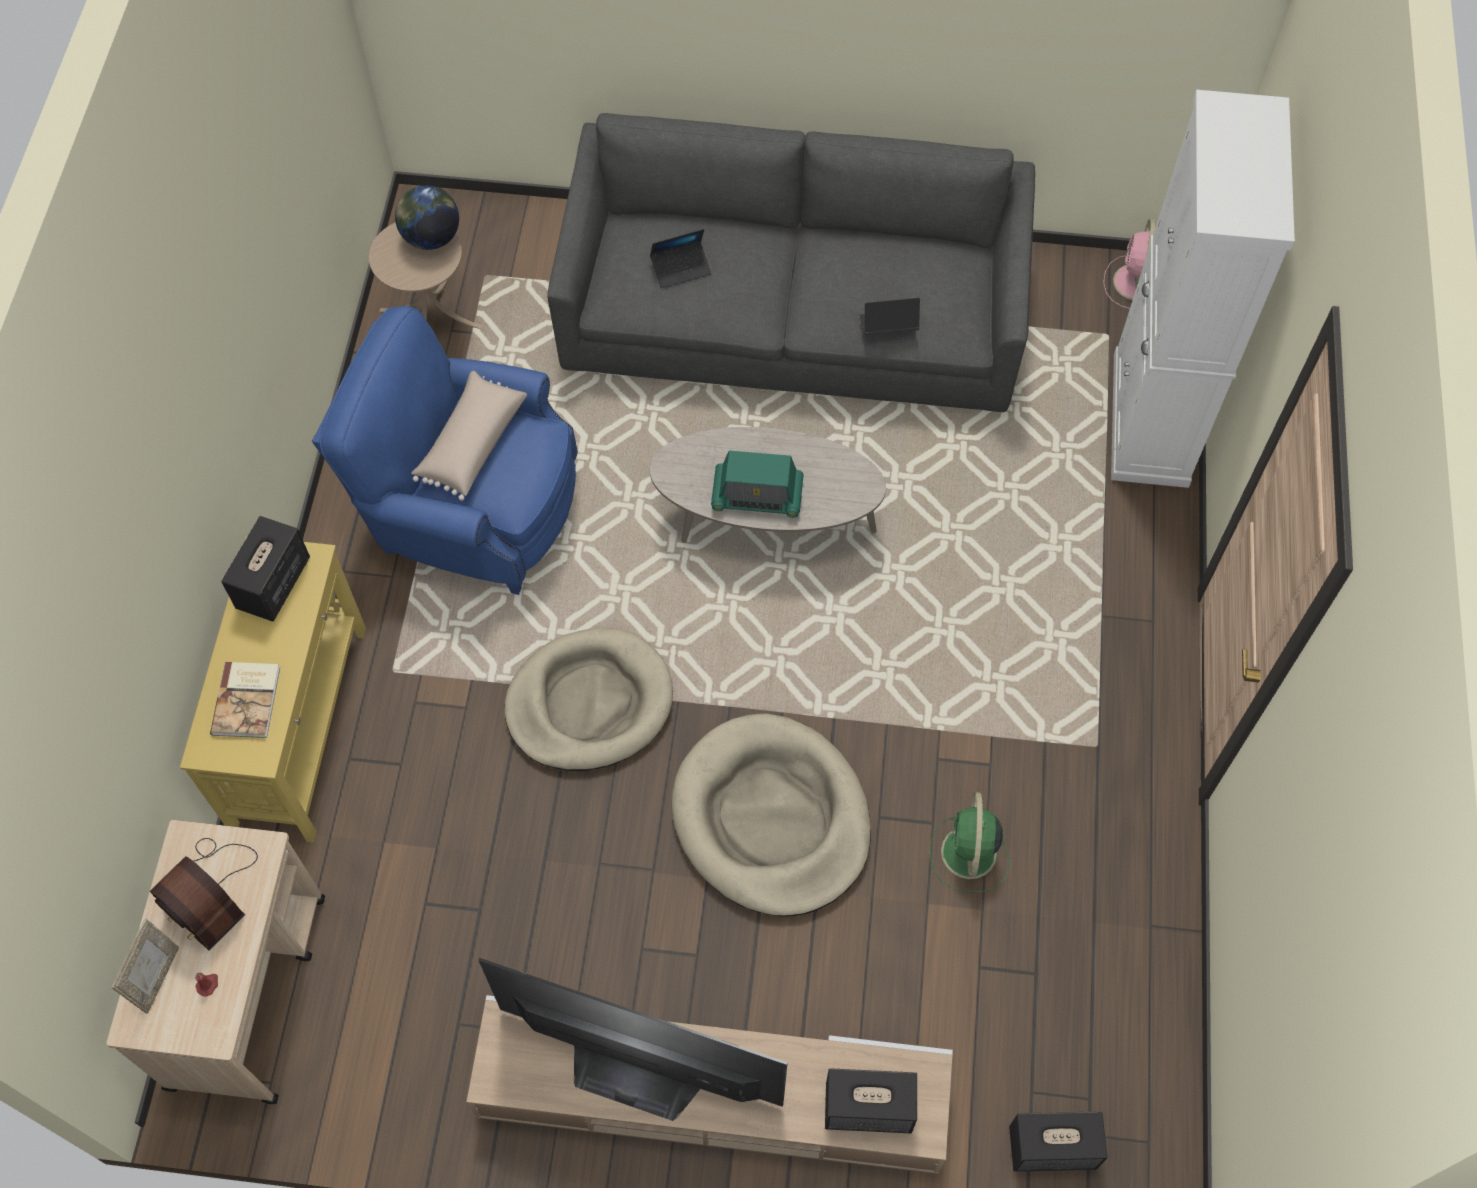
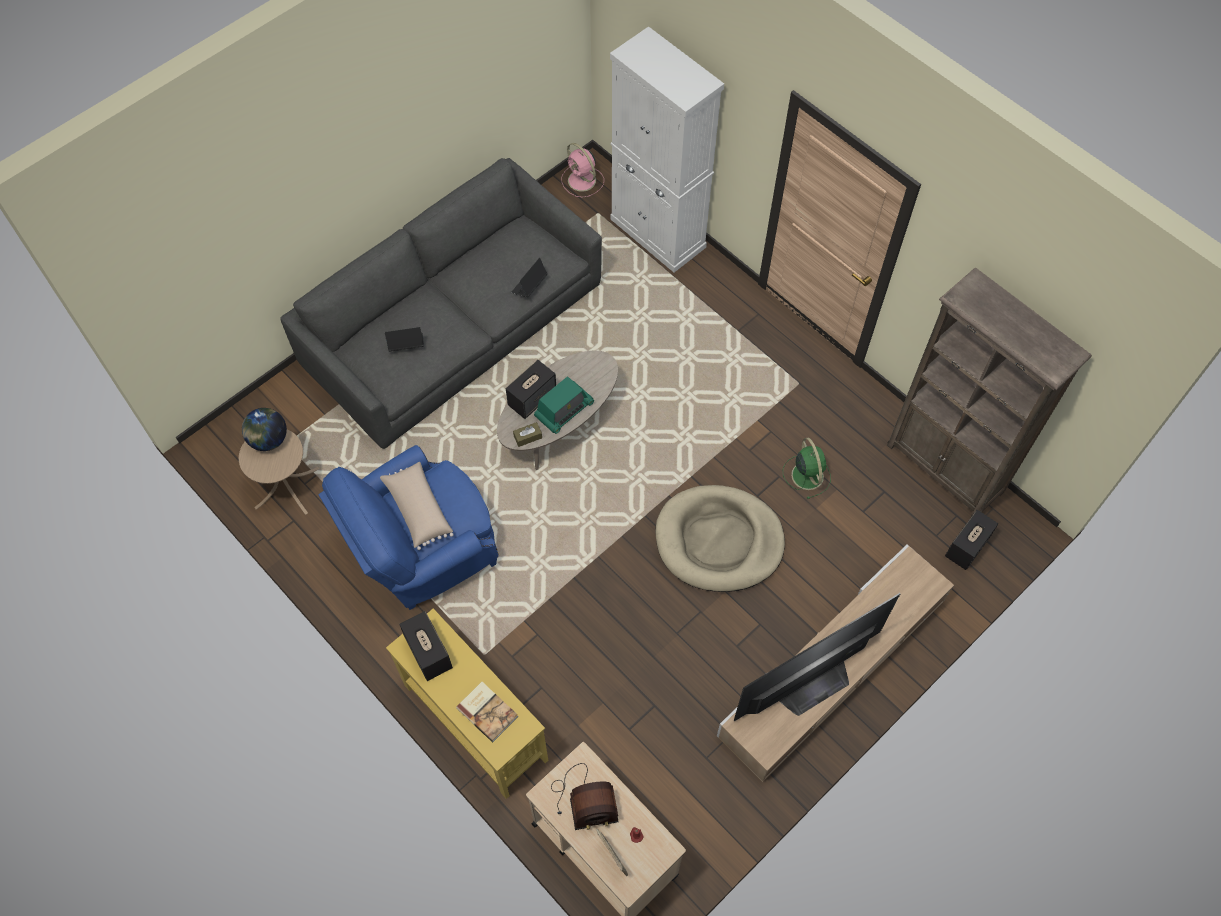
camera: 50 degrees left, 0 degrees up
beige dog bed [505,628,673,771] -> none
laptop [650,229,712,288] -> laptop turned 120 degrees counterclockwise [385,327,424,352]
speaker [825,1068,917,1133] -> speaker moved to [506,360,556,419]
green fan [930,792,1009,892] -> green fan turned 150 degrees counterclockwise [783,438,831,499]
none -> brown tissue box [513,422,542,447]
none -> brown bookcase [887,268,1092,517]

